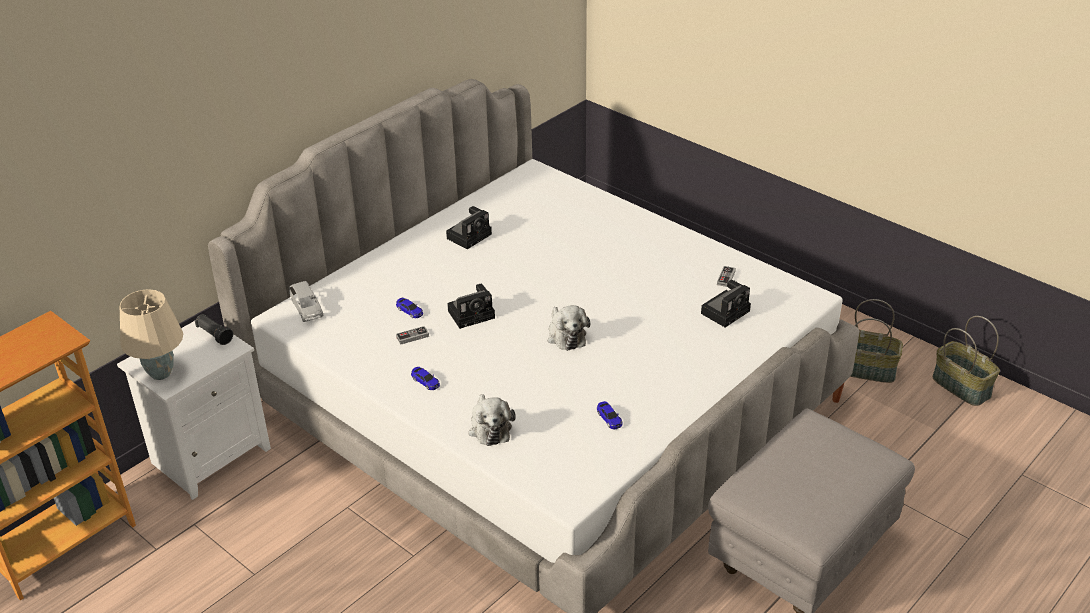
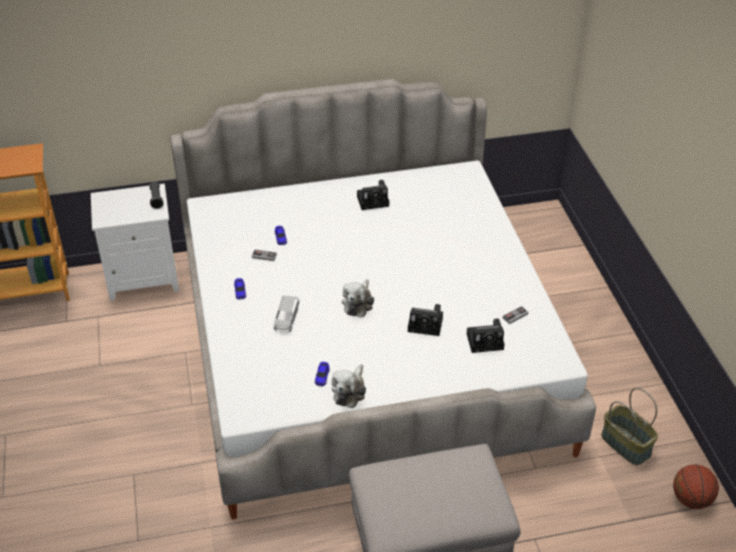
camera: 35 degrees right, 5 degrees up
beige table lamp [120,289,183,380] -> none
grey toy car [289,281,323,322] -> grey toy car moved to [274,296,299,332]
camera [447,284,495,329] -> camera moved to [408,304,443,336]
plush toy [469,394,516,446] -> plush toy moved to [332,364,366,408]
basket [932,316,1000,406] -> basketball [673,465,719,509]

